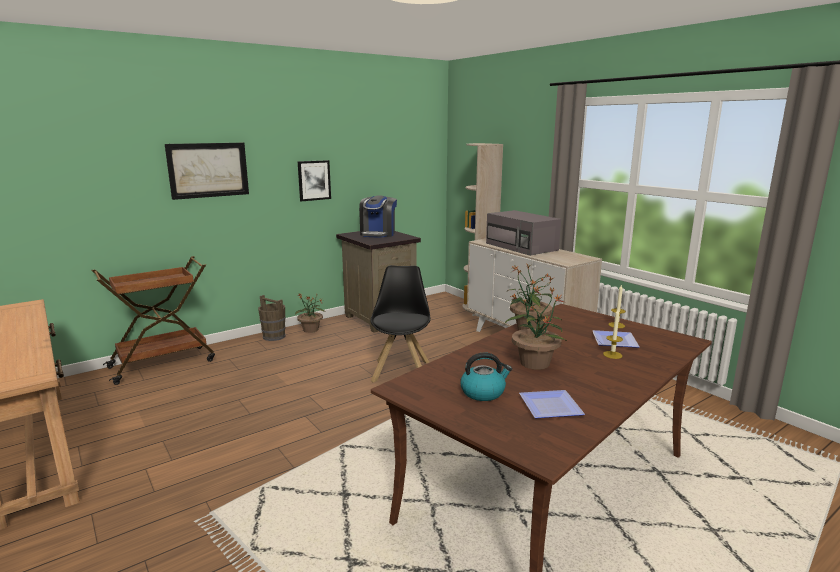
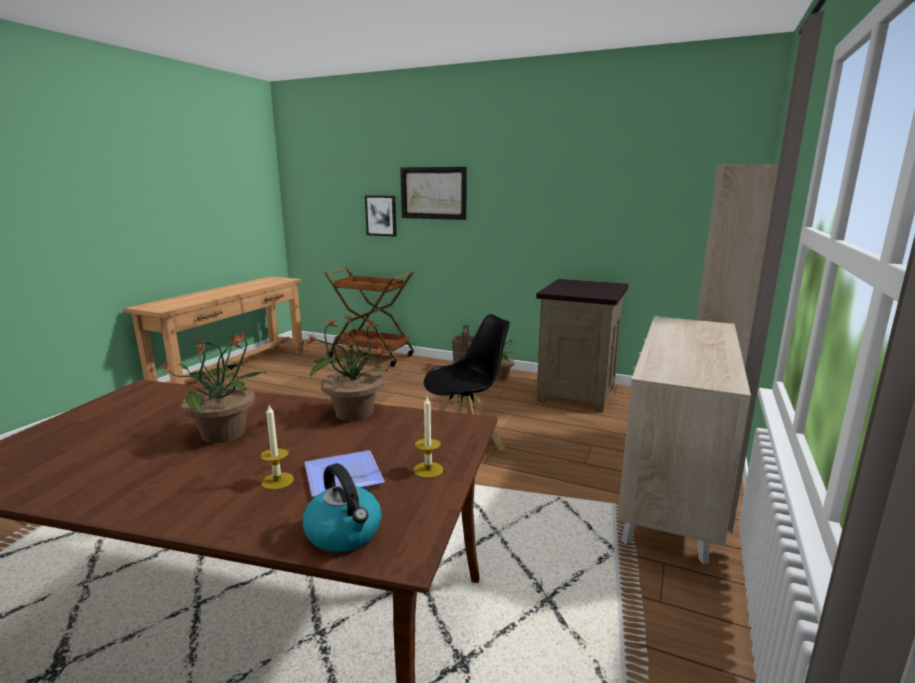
camera: 60 degrees right, 0 degrees up
picture [298,160,331,201] -> picture moved to [365,195,396,237]
coffee machine [359,195,397,238] -> none
kettle [460,352,512,401] -> kettle moved to [302,463,382,552]
grey microwave [486,210,561,256] -> none
plate [519,390,585,418] -> none

